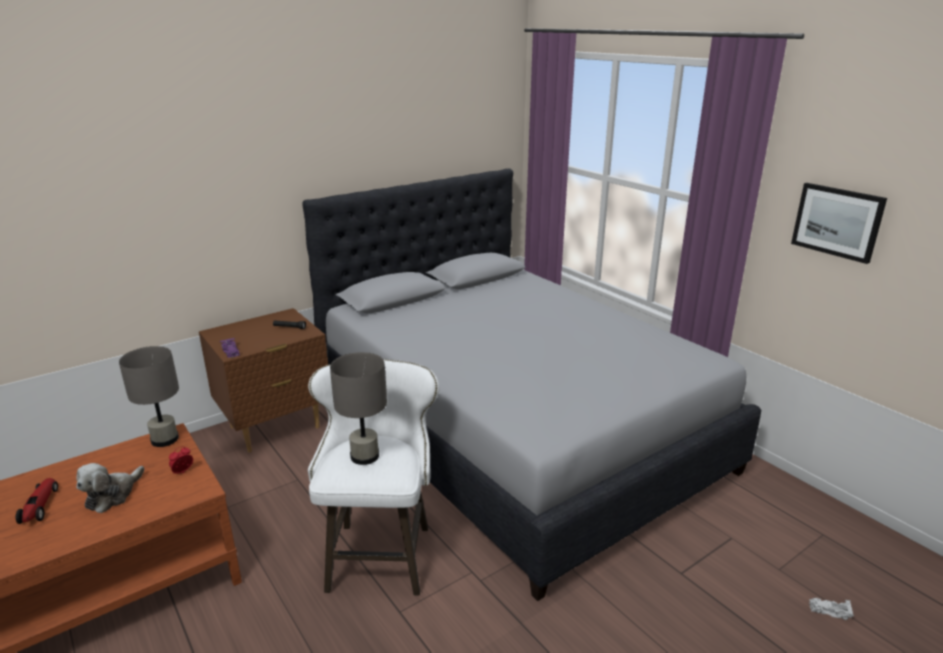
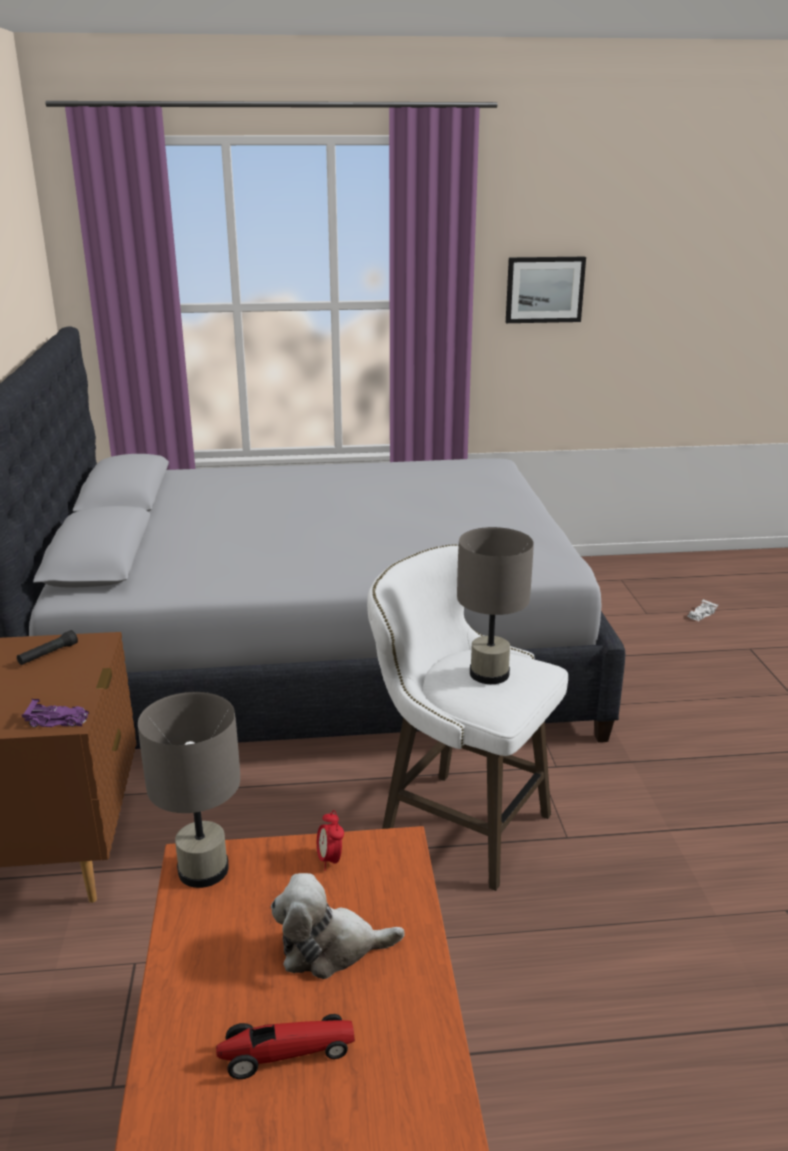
camera: 60 degrees left, 0 degrees up
toy car [15,478,58,524] -> toy car turned 150 degrees clockwise [216,1014,355,1079]
plush toy [76,463,144,513] -> plush toy turned 120 degrees clockwise [271,873,405,979]

